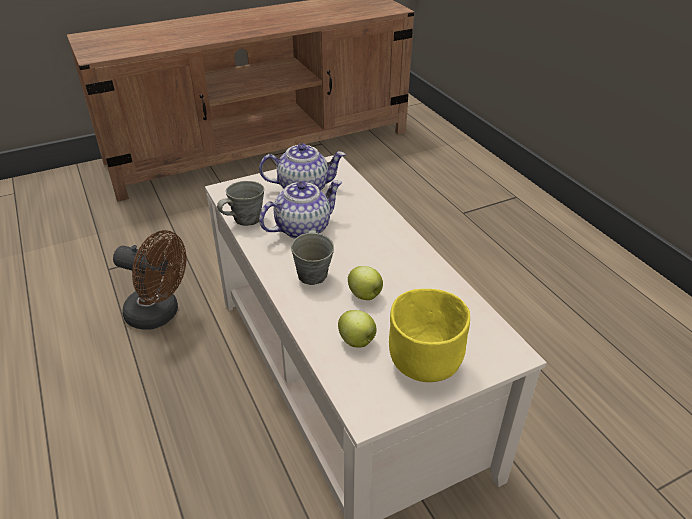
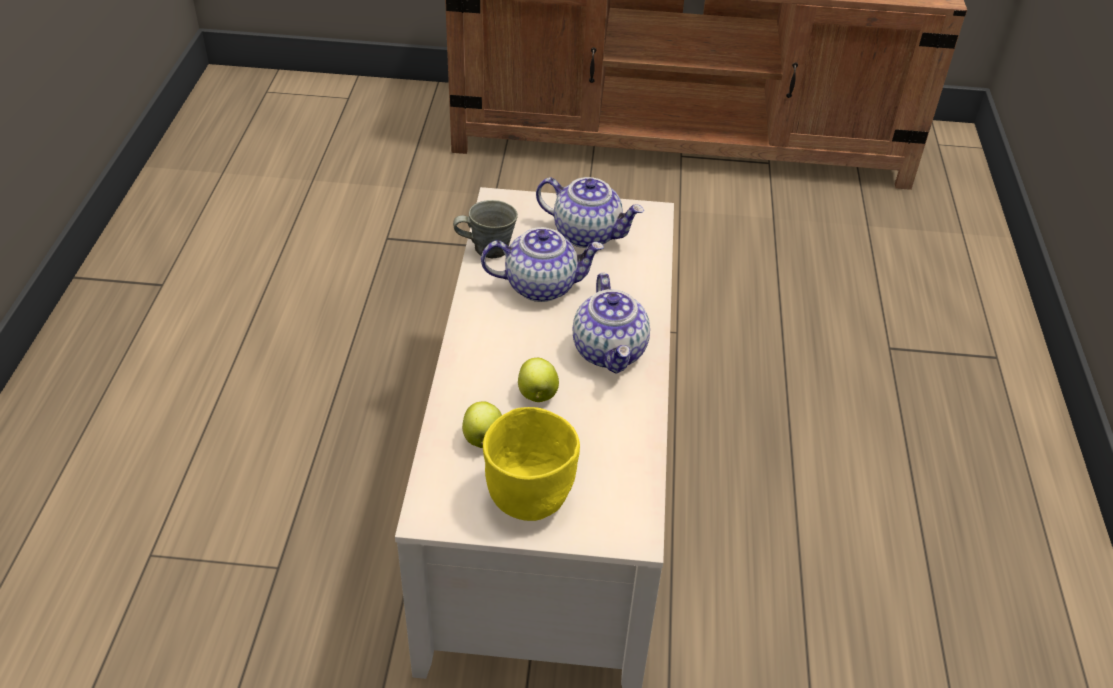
camera: 30 degrees right, 5 degrees up
brown fan [113,230,186,330] -> none
grey mug [291,230,334,285] -> none
none -> teapot [573,273,650,374]

